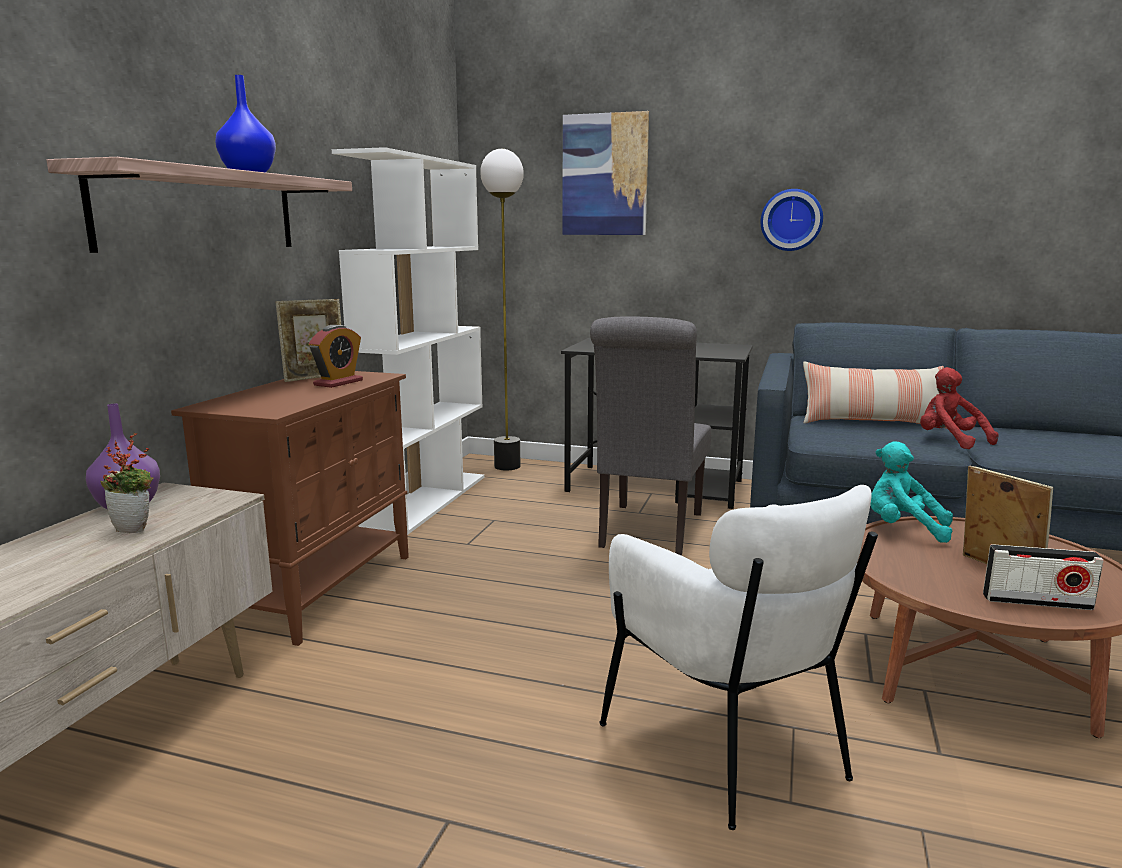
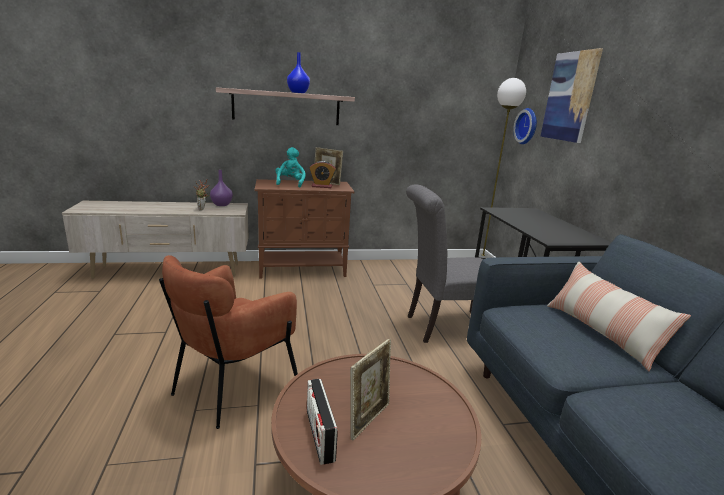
camera: 60 degrees right, 5 degrees up
white bookcase [332,147,484,535] -> none
white armchair [599,485,878,830] -> brown armchair [159,255,298,429]
wall clock [761,189,823,251] -> wall clock moved to [513,108,537,144]
turquoise plush toy [870,441,953,543] -> turquoise plush toy moved to [275,147,306,187]
red plush toy [920,367,998,449] -> none

